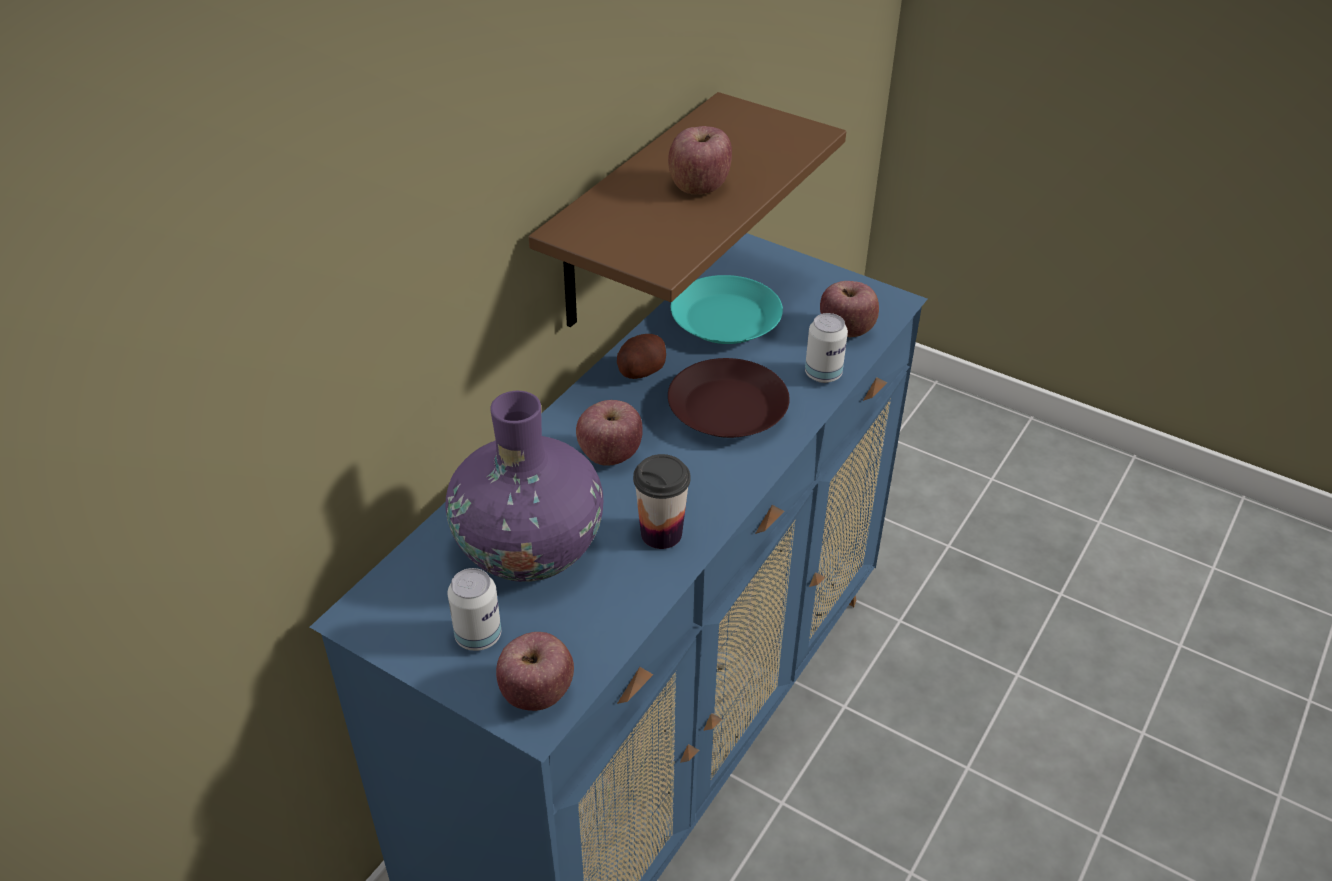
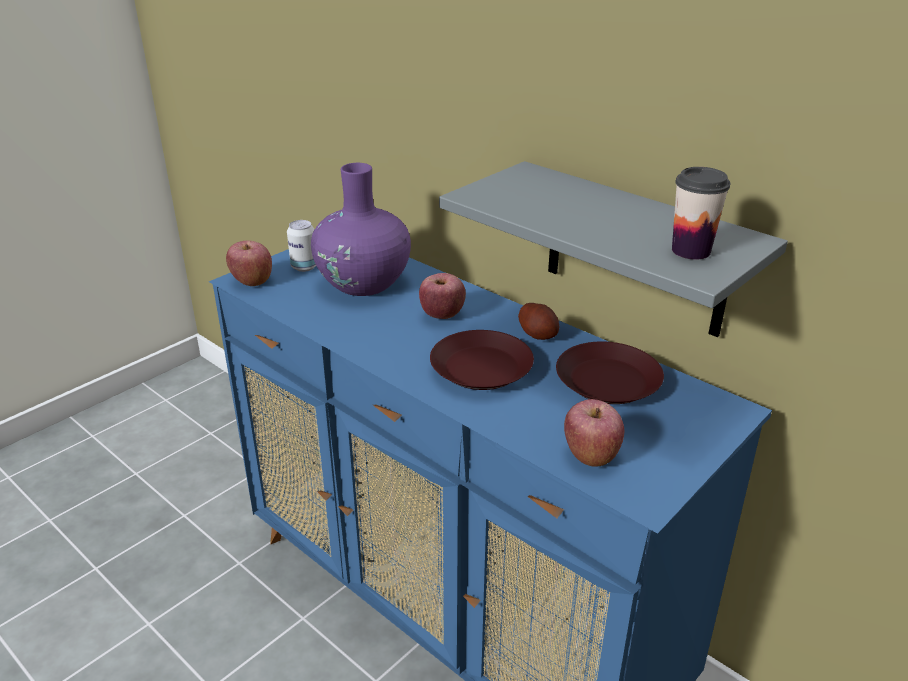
camera: 100 degrees right, 10 degrees down
brown shelf [529,92,846,327] -> grey shelf [439,161,788,337]
cup [633,454,691,549] -> cup moved to [672,167,730,260]
apple [668,126,732,194] -> none
turquoise plate [671,275,783,344] -> brown plate [556,341,664,404]
can [805,313,848,383] -> none

